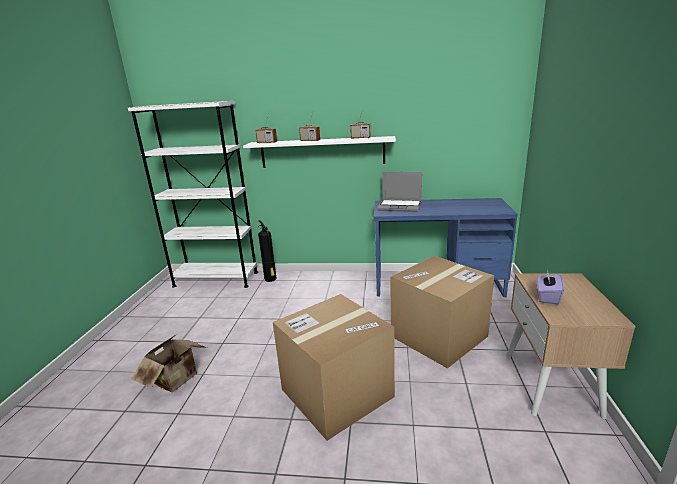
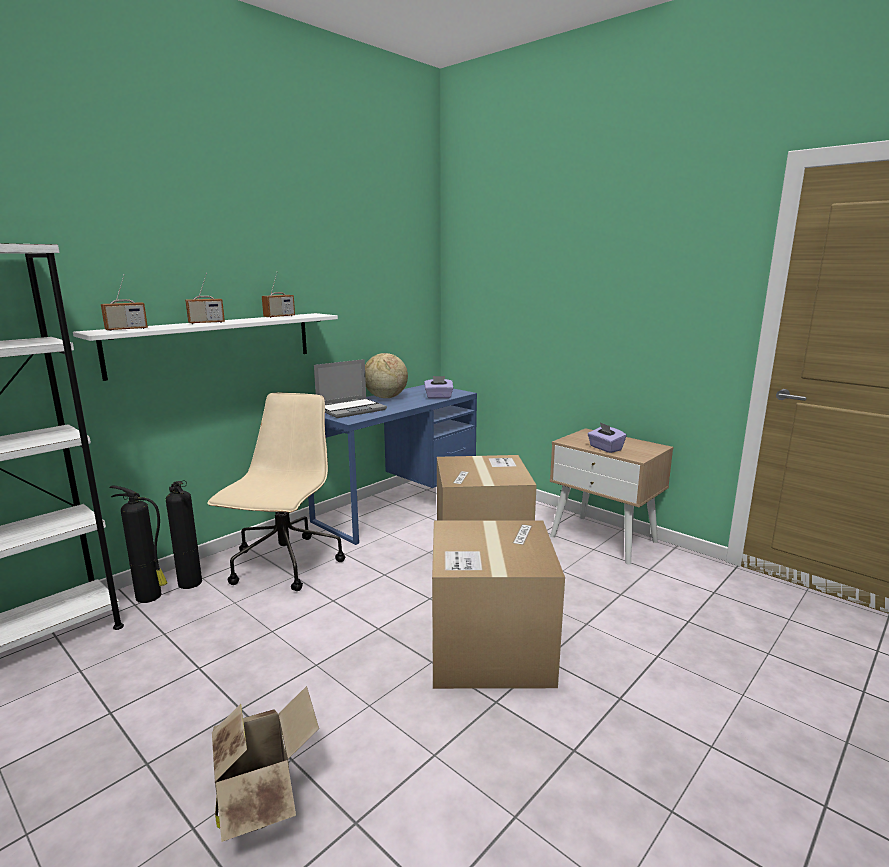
camera: 55 degrees left, 5 degrees down
none -> fire extinguisher [166,480,202,589]
none -> beige office chair [207,393,345,591]
none -> globe [365,353,408,398]
none -> purple tissue box [424,376,453,399]

